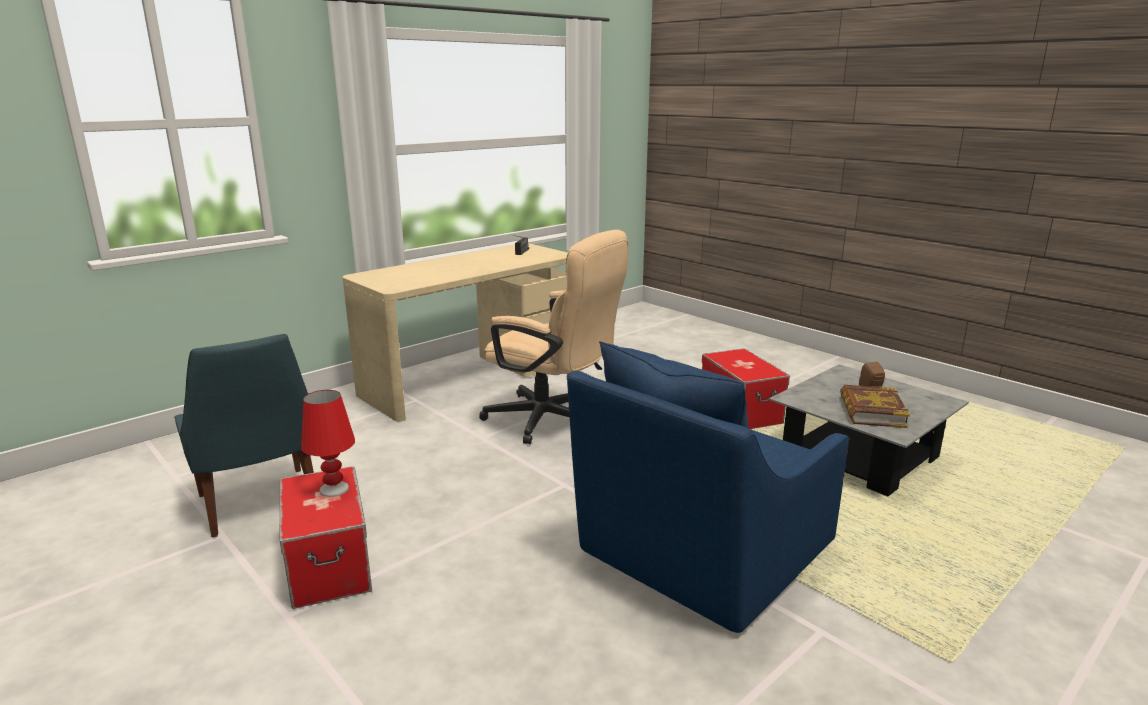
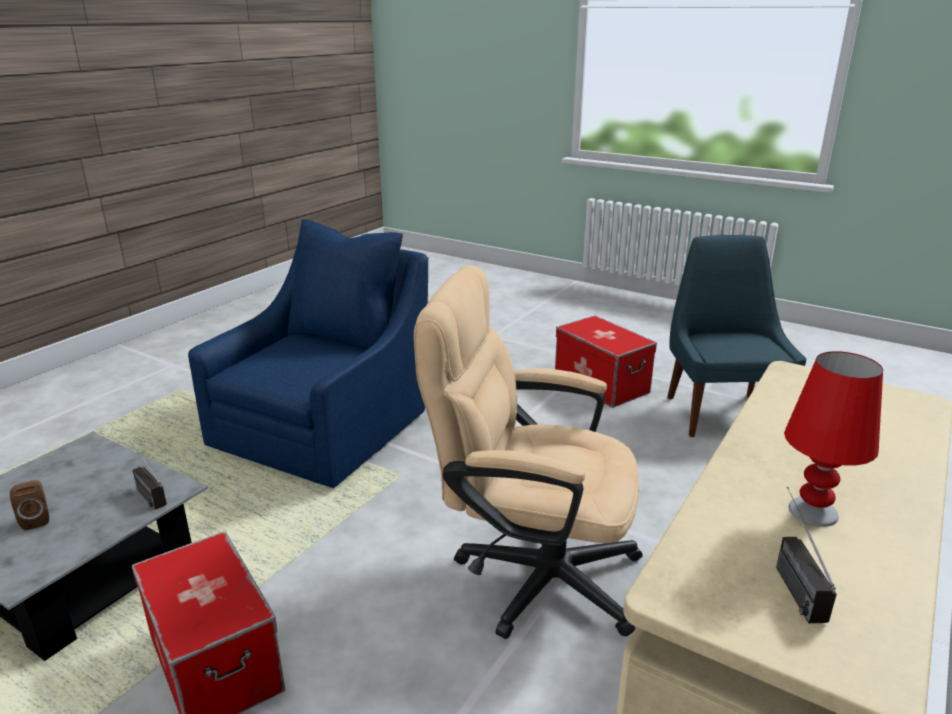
camera: 165 degrees right, 5 degrees up
blue chair [174,334,314,537] -> blue chair turned 45 degrees clockwise [667,235,807,437]
red table lamp [301,390,355,497] -> red table lamp moved to [784,351,883,527]
book [840,385,910,428] -> none
none -> radio [129,440,167,510]

